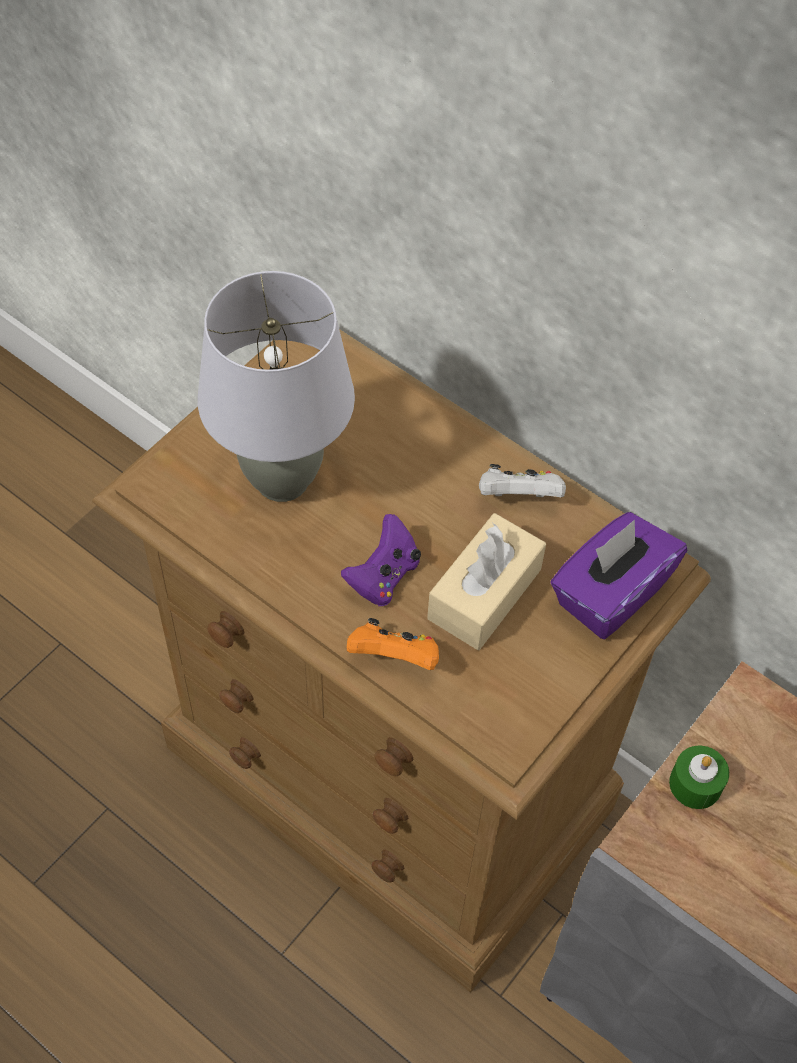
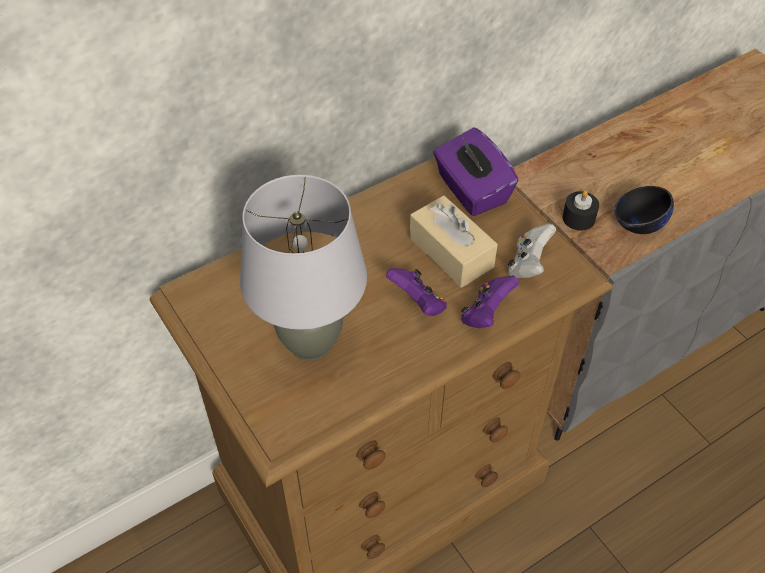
camera: 70 degrees left, 5 degrees down
orange game controller [347,618,439,670] -> purple game controller [461,276,519,328]
white game controller [479,464,566,498] -> white game controller moved to [508,223,556,278]
green candle [669,746,729,809] -> black candle [562,190,599,231]
none -> black bowl [614,186,674,234]

